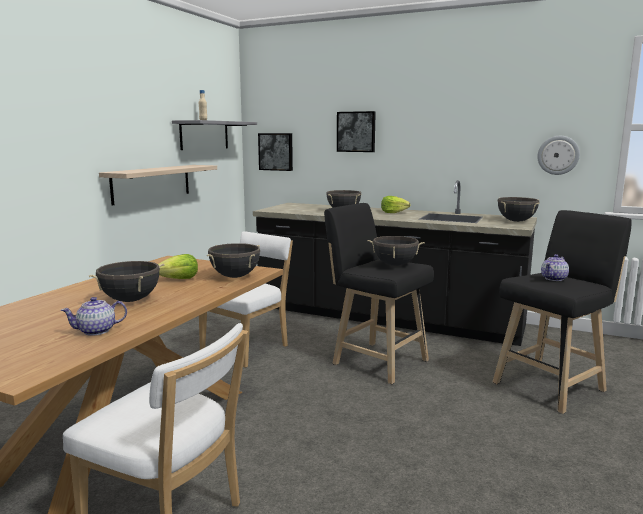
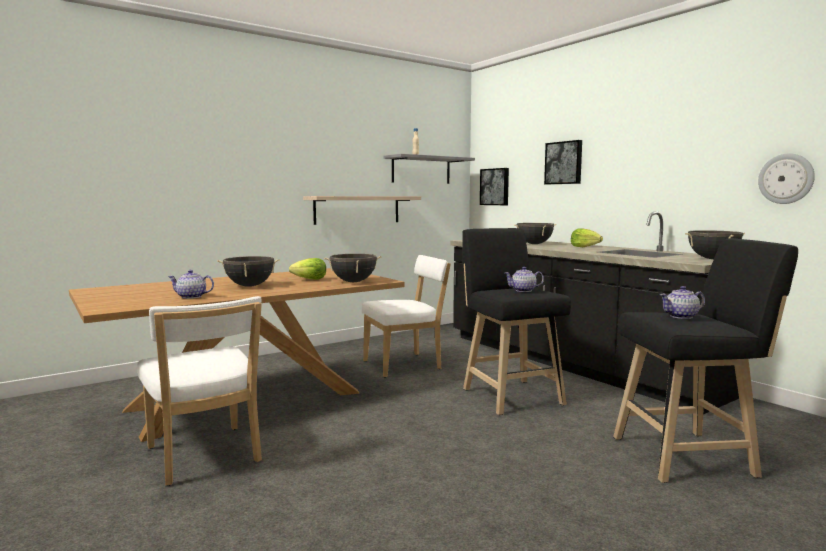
camera: 30 degrees right, 5 degrees down
black cooking pot [368,236,425,266] -> teapot [504,267,544,292]

